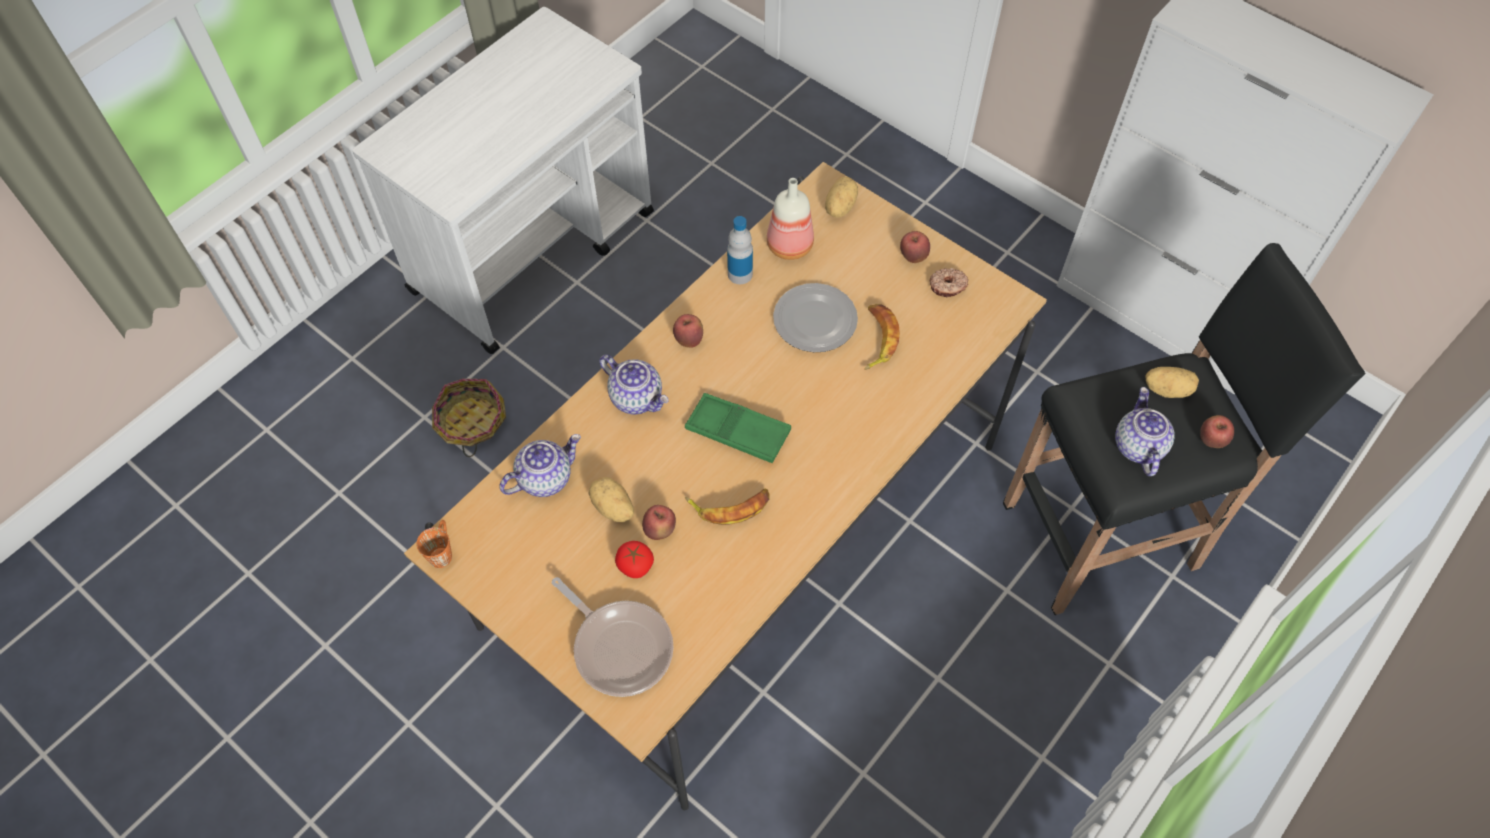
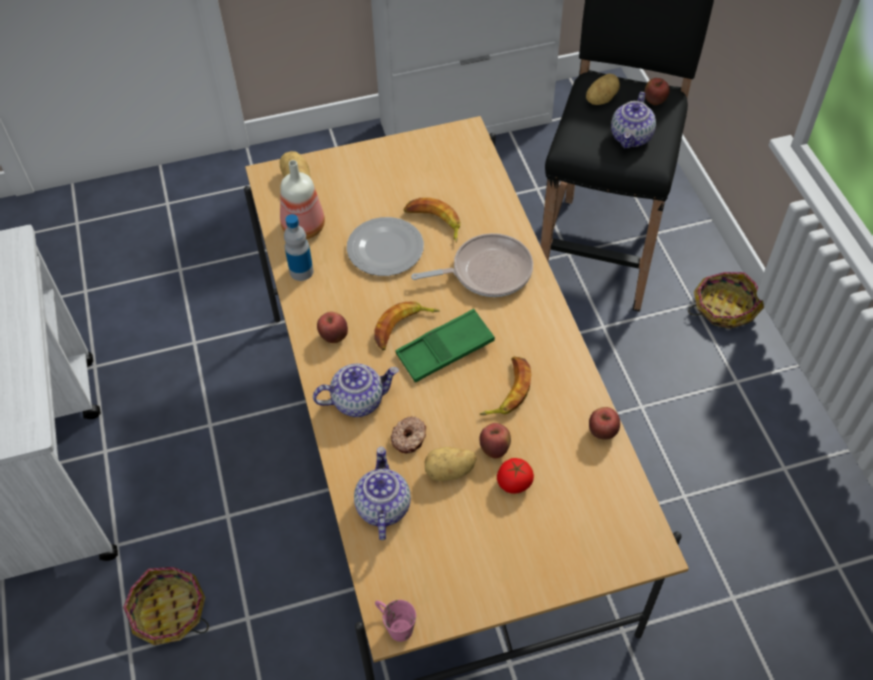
camera: 55 degrees left, 5 degrees down
orange mug [416,520,452,568] -> pink mug [375,600,416,642]
frying pan [552,577,674,697] -> frying pan moved to [411,233,533,297]
apple [900,231,930,263] -> apple moved to [589,407,620,440]
donut [930,268,968,298] -> donut moved to [391,416,426,453]
teapot [1115,387,1175,476] -> teapot turned 105 degrees counterclockwise [611,92,656,148]
none -> banana [375,301,440,350]
none -> basket [688,272,764,329]

